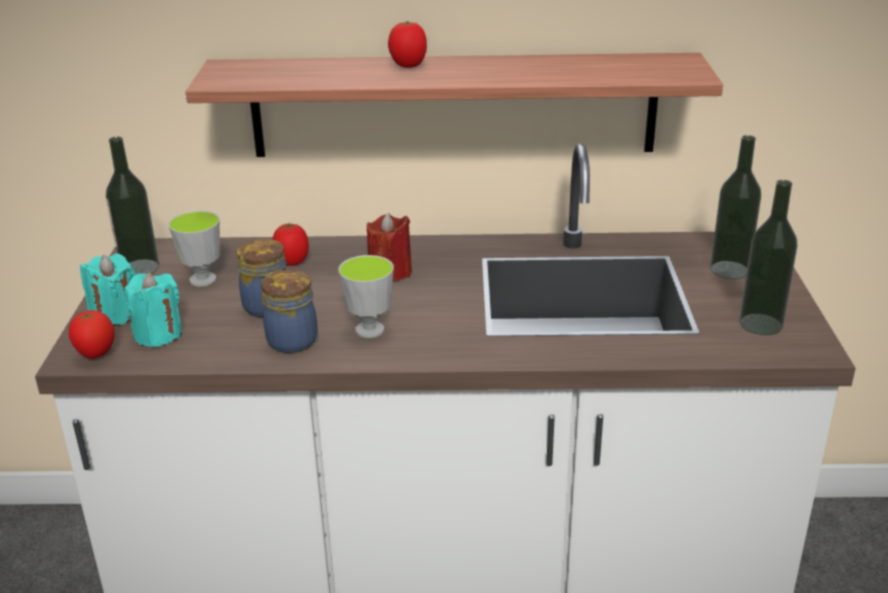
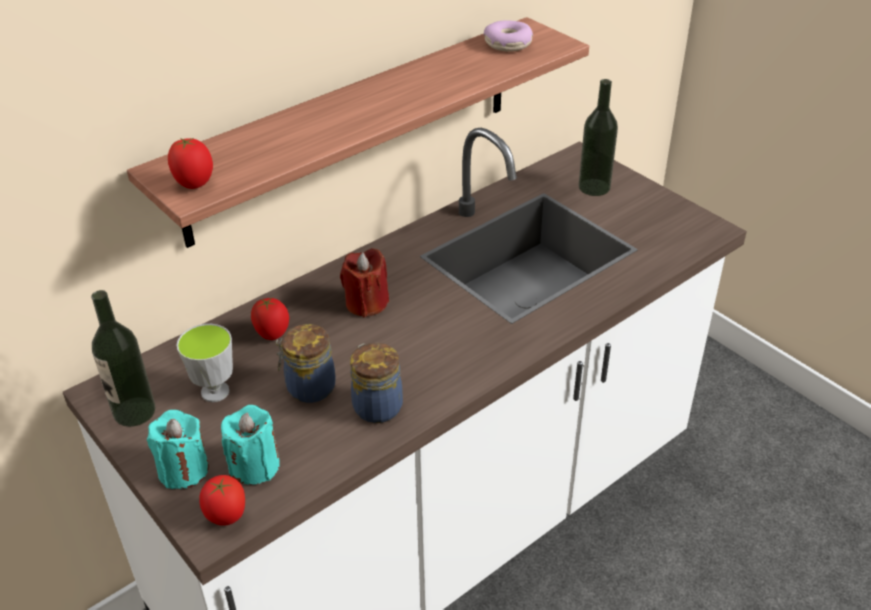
camera: 40 degrees left, 10 degrees up
cup [338,255,394,338] -> none
tomato [388,21,427,68] -> tomato moved to [168,138,213,189]
bottle [740,180,798,335] -> none
none -> donut [484,20,533,52]

